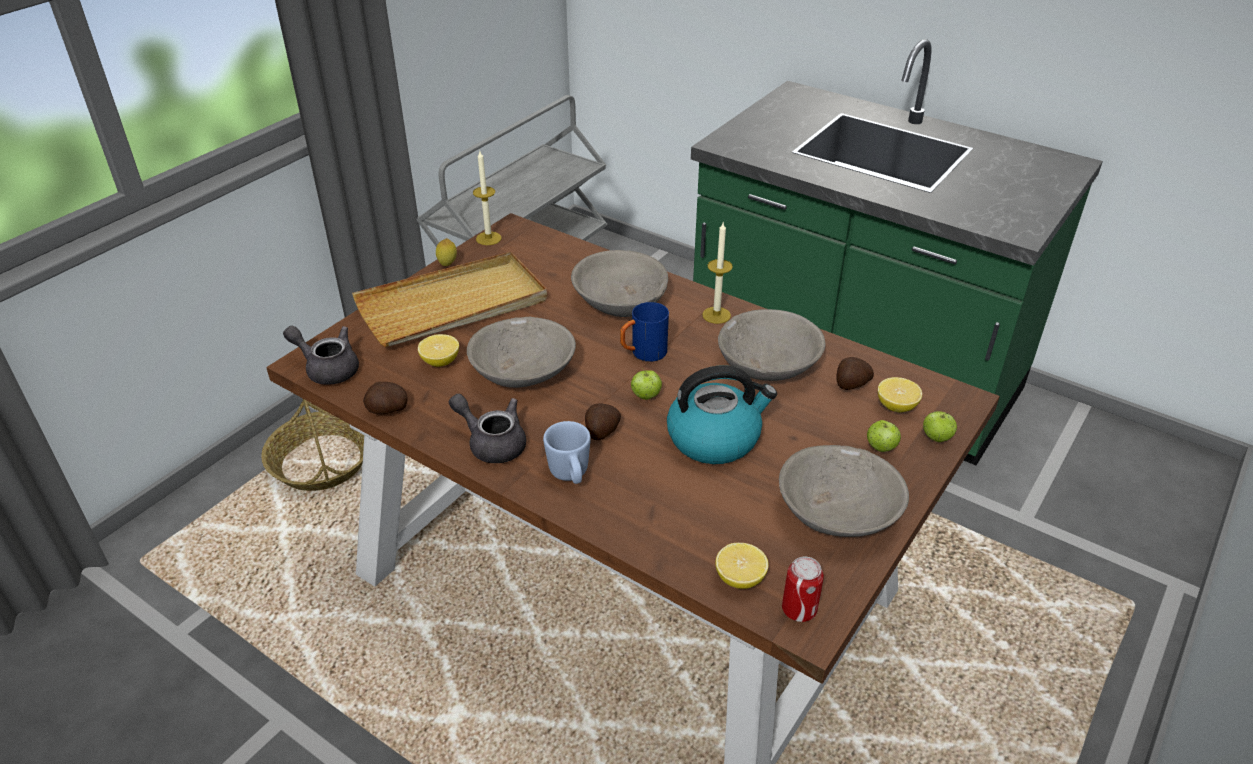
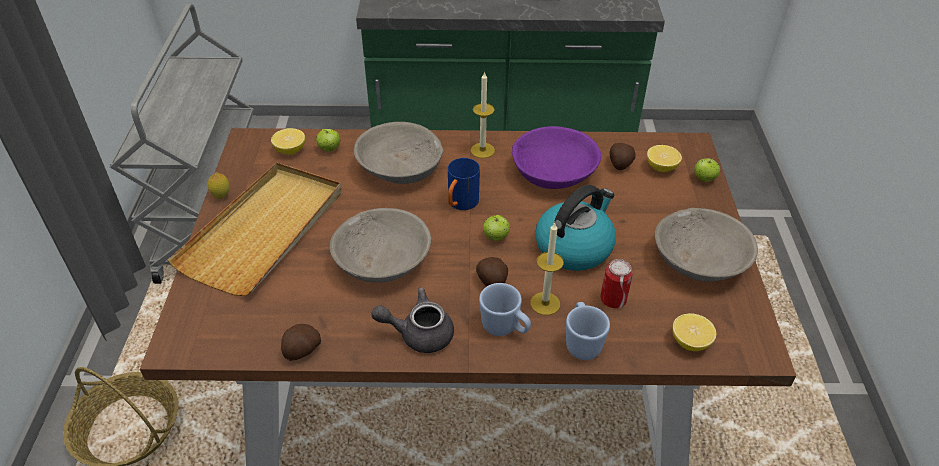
camera: 35 degrees left, 5 degrees up
grey teapot [283,326,359,385] -> none
lemon [418,334,459,367] -> lemon moved to [271,128,305,155]
candle [473,151,502,245] -> candle moved to [530,222,564,315]
grey bowl [718,309,825,381] -> purple bowl [512,126,601,189]
can [782,556,824,622] -> can moved to [600,259,633,308]
apple [867,420,901,452] -> apple moved to [316,129,340,152]
none -> blue mug [566,302,610,360]

